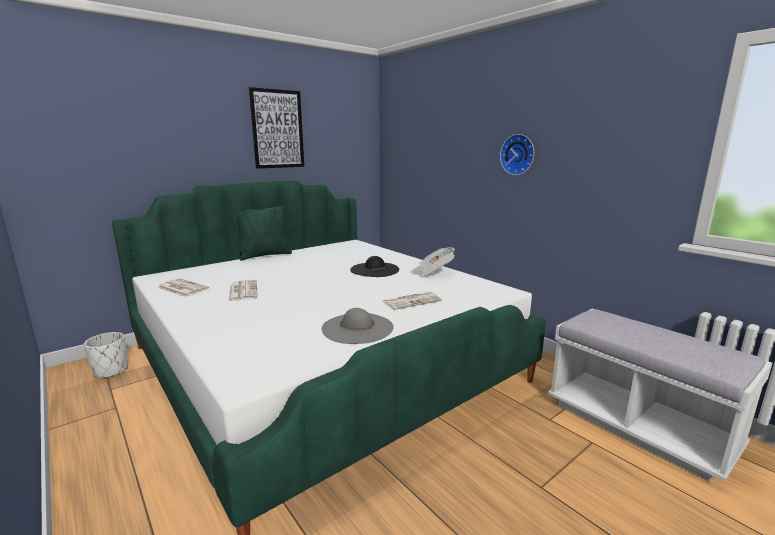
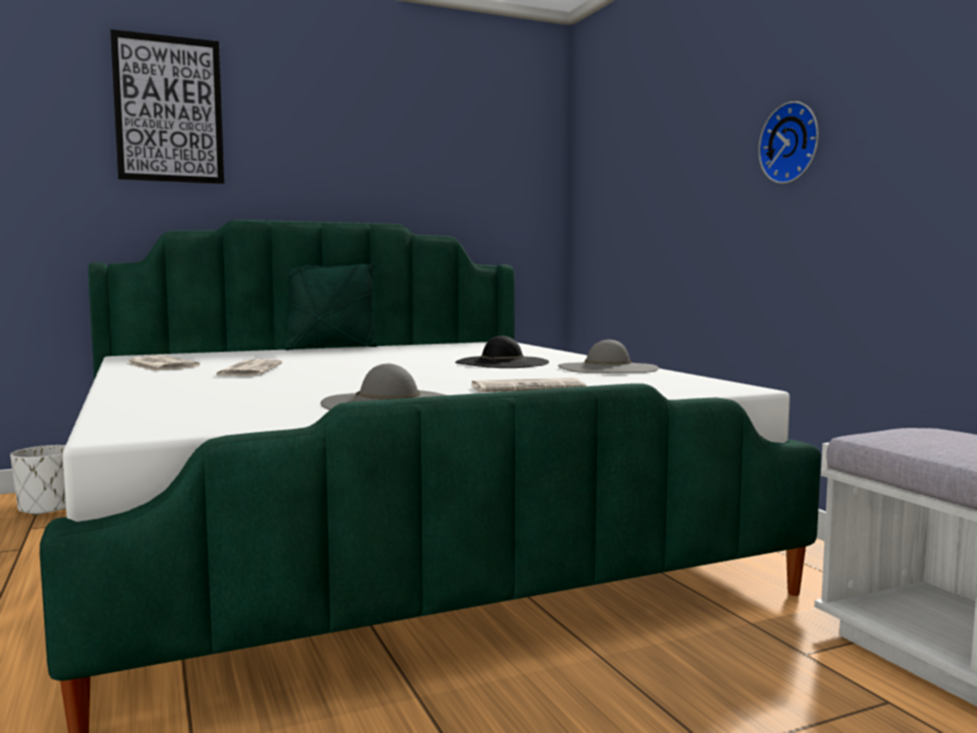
camera: 15 degrees right, 10 degrees down
picture [249,87,304,169] -> picture moved to [110,29,224,184]
newspaper [410,247,455,276] -> grey hat [558,340,659,373]

